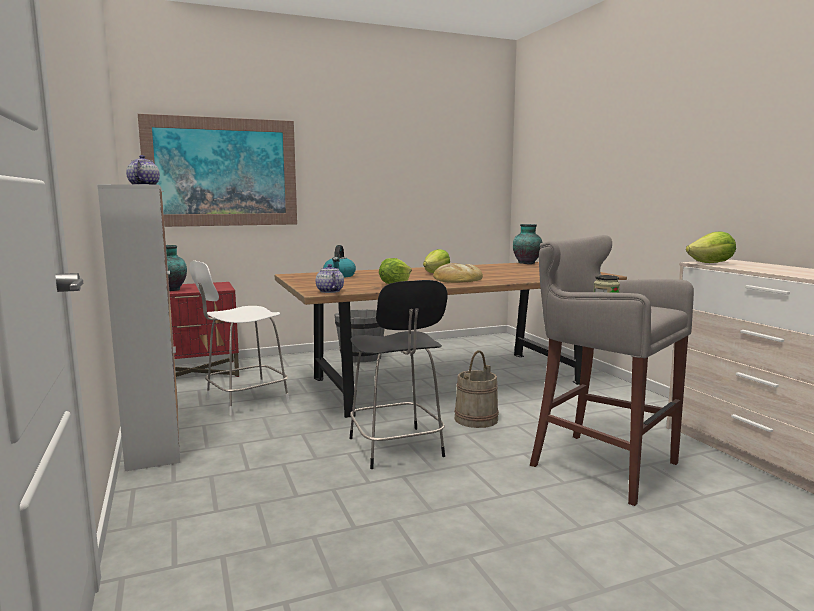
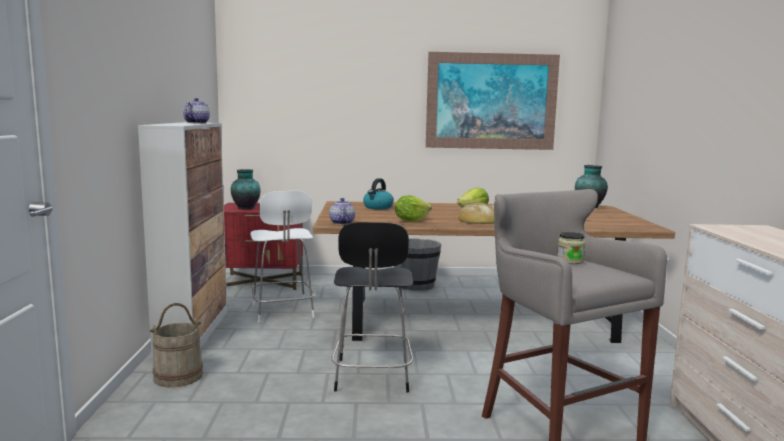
camera: 20 degrees right, 0 degrees up
picture [138,114,297,227] -> picture moved to [426,52,560,150]
white chair [189,260,289,415] -> white chair turned 90 degrees counterclockwise [250,191,315,323]
beige bucket [454,350,499,428] -> beige bucket moved to [149,303,203,387]
lettuce [686,231,736,263] -> none

